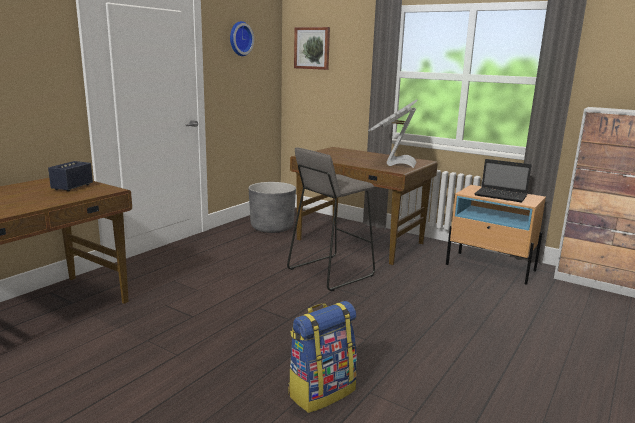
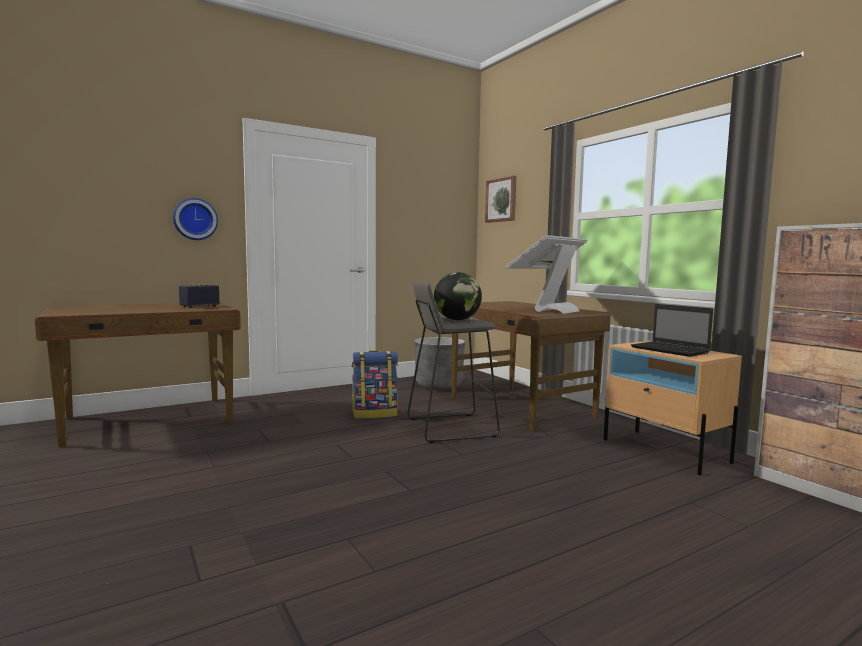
camera: 25 degrees right, 10 degrees down
wall clock [230,21,254,56] -> wall clock moved to [173,198,218,240]
backpack [288,301,357,413] -> backpack moved to [351,350,398,419]
none -> globe [434,272,482,320]

